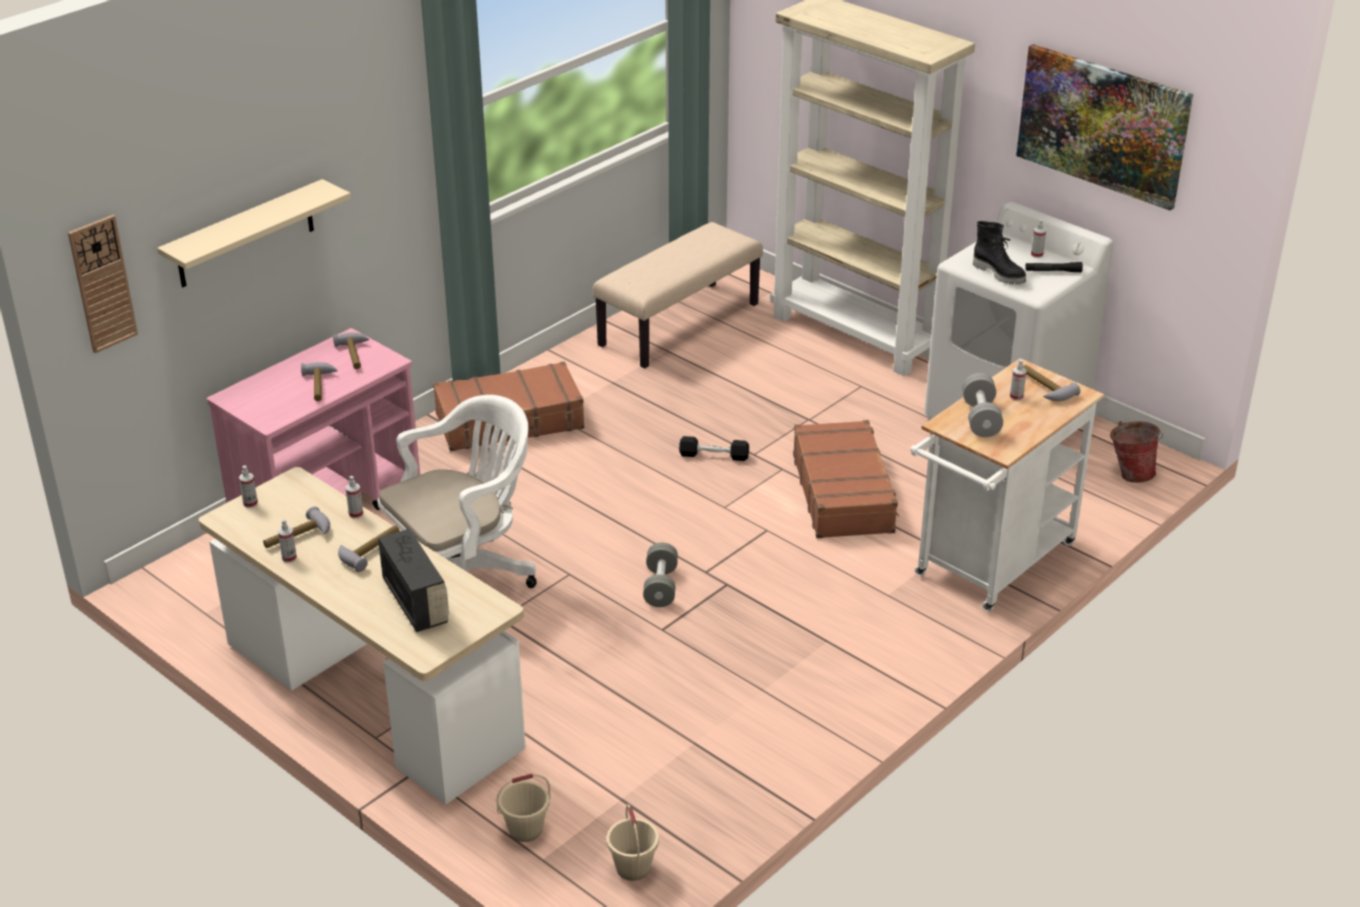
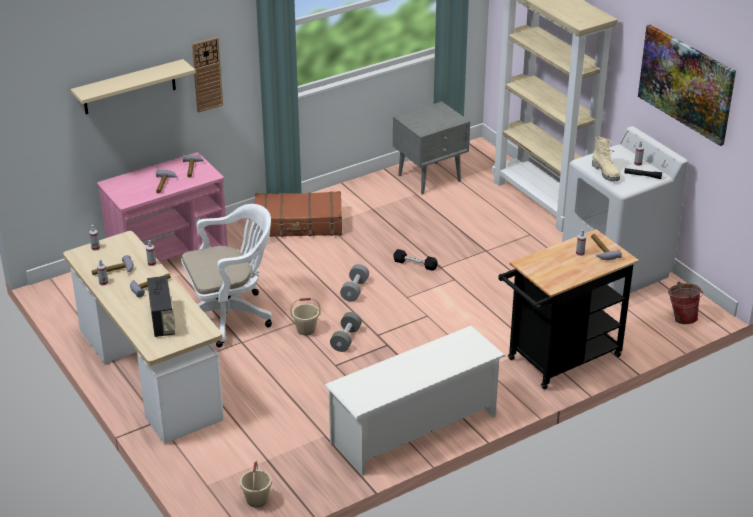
camera: 15 degrees right, 0 degrees up
wall clock [68,215,138,353] -> wall clock moved to [192,37,223,113]
beige bucket [496,774,551,842] -> beige bucket moved to [290,298,321,335]
beige bench [593,222,763,368] -> grey nightstand [393,101,470,195]
brown suitcase [793,420,899,538] -> none
white cart [910,358,1104,612] -> black cart [498,229,639,389]
grey dumbbell [962,373,1003,437] -> grey dumbbell moved to [340,264,369,302]
black boot [973,221,1026,285] -> beige boot [592,136,620,181]
none -> white shoe rack [325,325,505,476]

